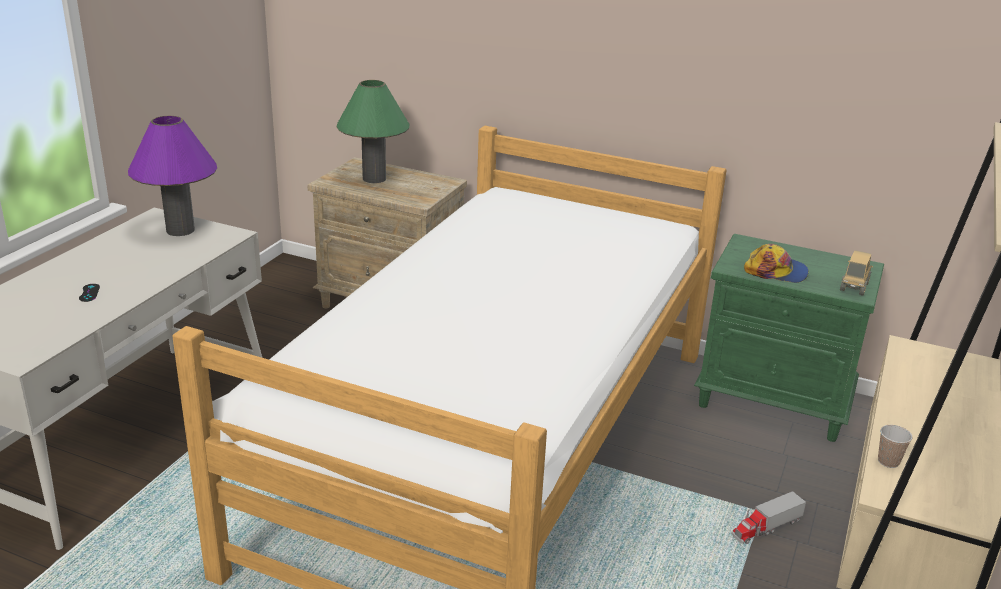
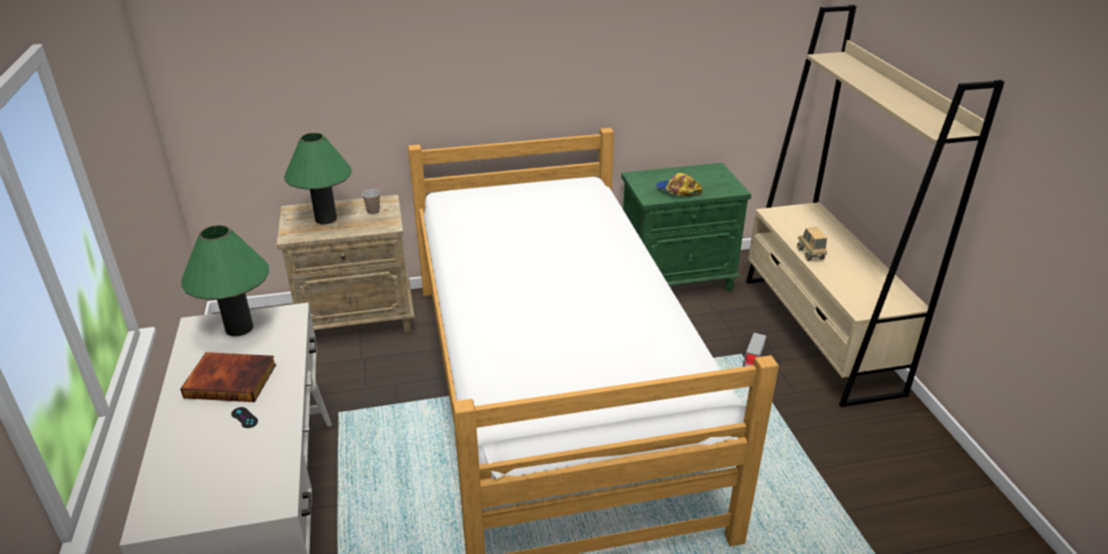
camera: 35 degrees left, 5 degrees up
purple table lamp [128,116,217,236] -> green table lamp [181,225,269,336]
cap [744,244,809,283] -> cap turned 120 degrees counterclockwise [656,173,702,196]
toy truck [840,250,873,296] -> toy truck moved to [797,227,827,261]
cup [878,425,912,468] -> cup moved to [362,189,380,214]
none -> book [180,352,276,402]

